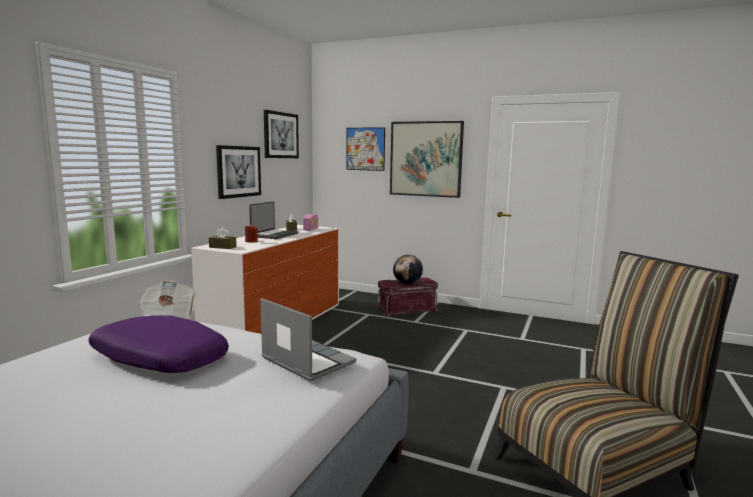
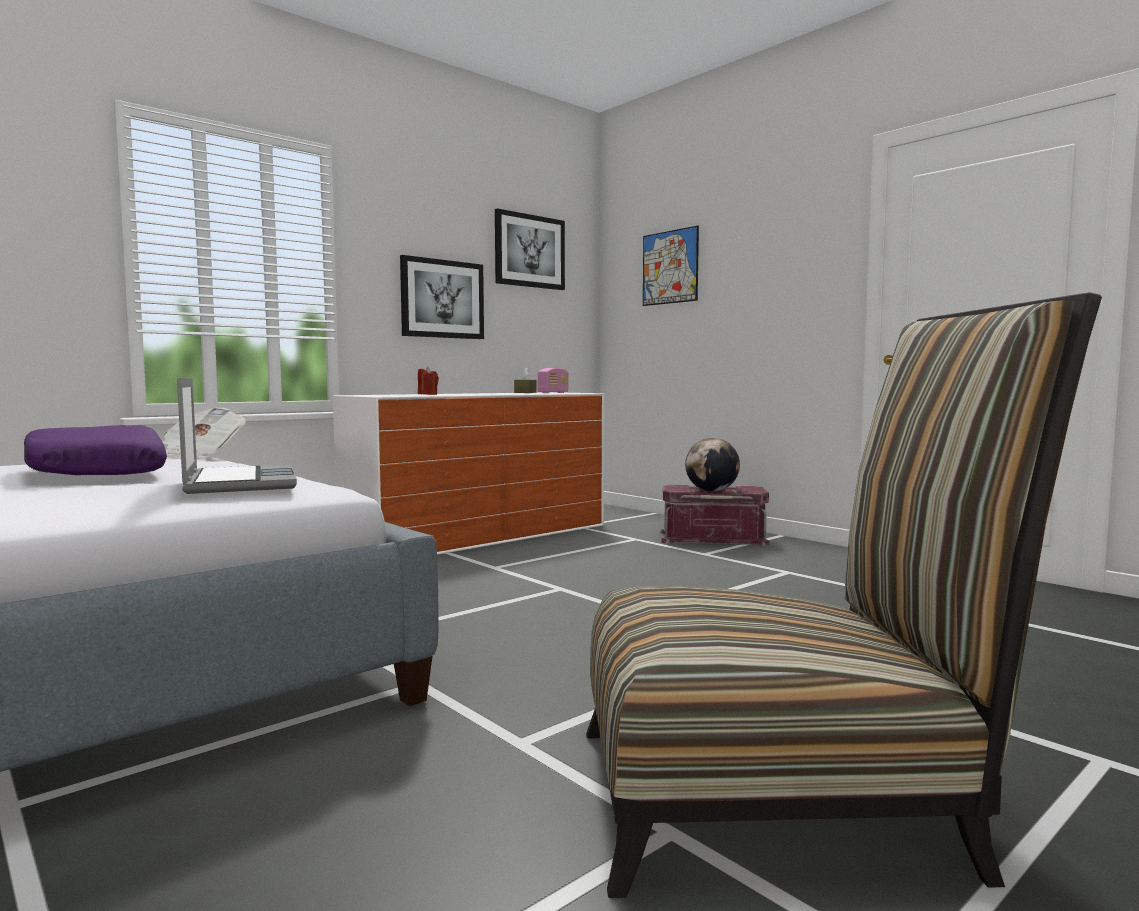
camera: 25 degrees right, 5 degrees down
brown tissue box [209,227,237,249] -> none
laptop [249,201,298,239] -> none
picture [390,121,464,198] -> none

